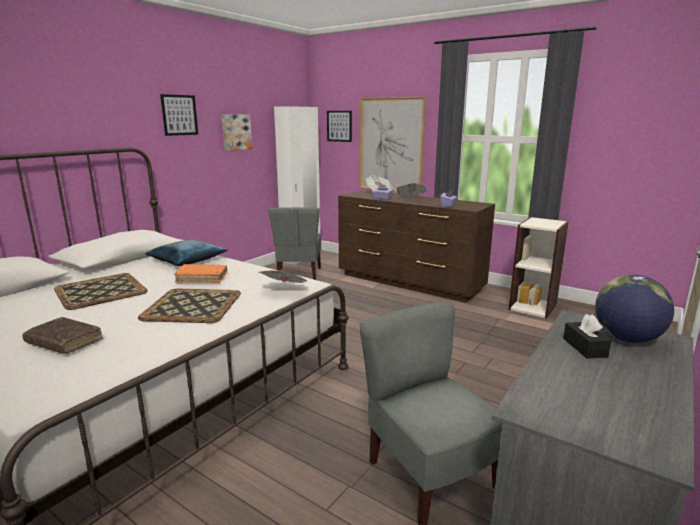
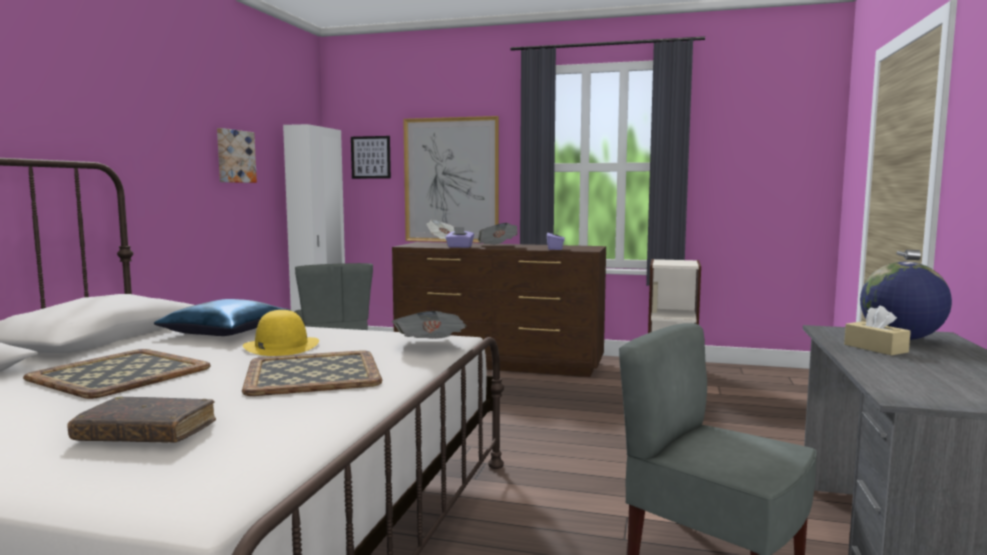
camera: 20 degrees left, 10 degrees down
picture [160,94,198,136] -> none
orange book [174,264,227,283] -> yellow hat [243,310,319,356]
black tissue box [563,314,612,359] -> beige tissue box [844,306,911,356]

